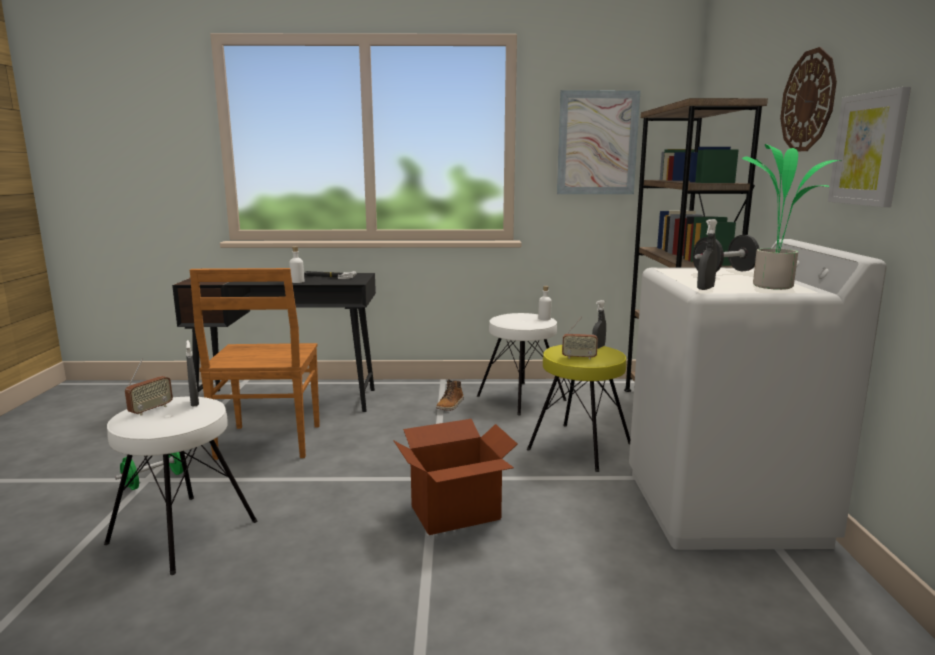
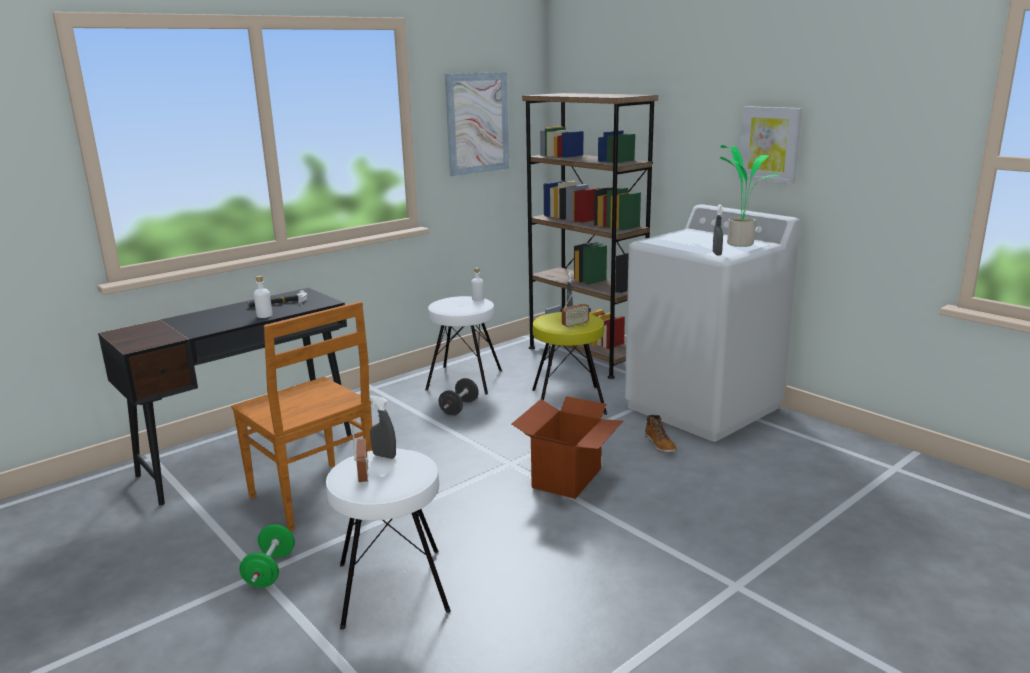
camera: 40 degrees left, 5 degrees up
boot [436,379,464,411] -> boot moved to [645,415,677,453]
black dumbbell [692,235,760,272] -> black dumbbell moved to [439,378,479,416]
wall clock [780,47,837,152] -> none

